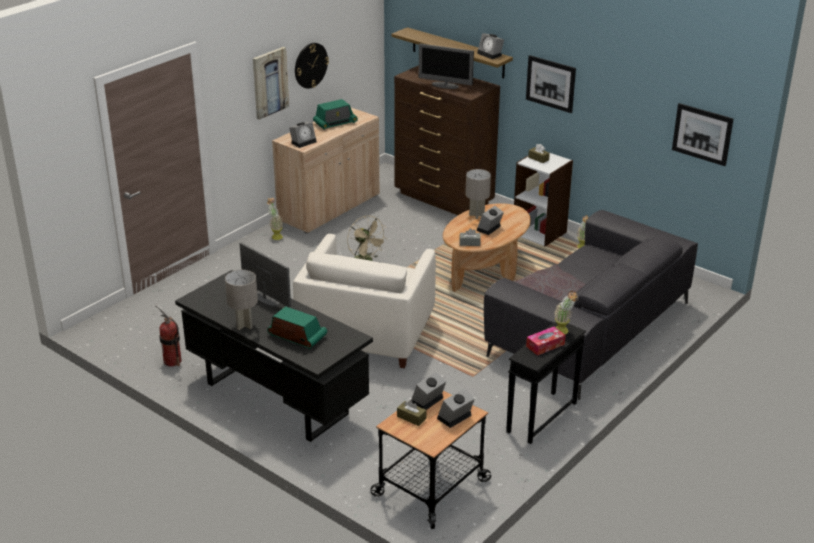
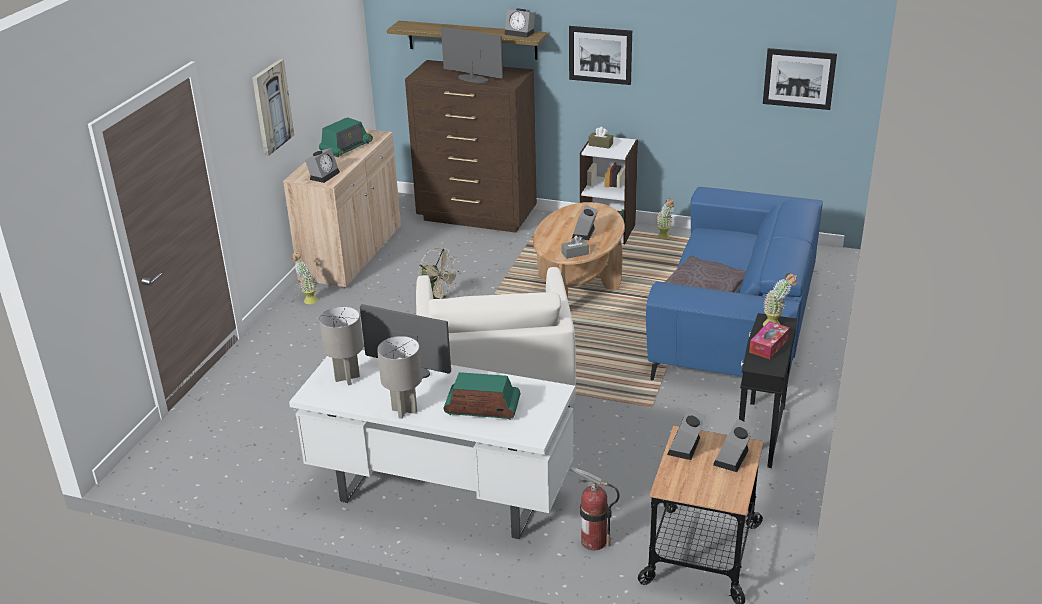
camera: 20 degrees left, 0 degrees up
fire extinguisher [155,304,182,367] -> fire extinguisher moved to [570,467,620,550]
black desk [175,270,373,442] -> white desk [289,350,575,539]
wall clock [295,43,329,89] -> none
brown tissue box [397,400,426,426] -> none
monitor [418,44,474,89] -> monitor turned 150 degrees counterclockwise [441,27,503,83]
grey table lamp [465,169,491,219] -> grey table lamp moved to [319,306,363,386]
grey sofa [484,210,698,400] -> blue sofa [646,187,823,381]

